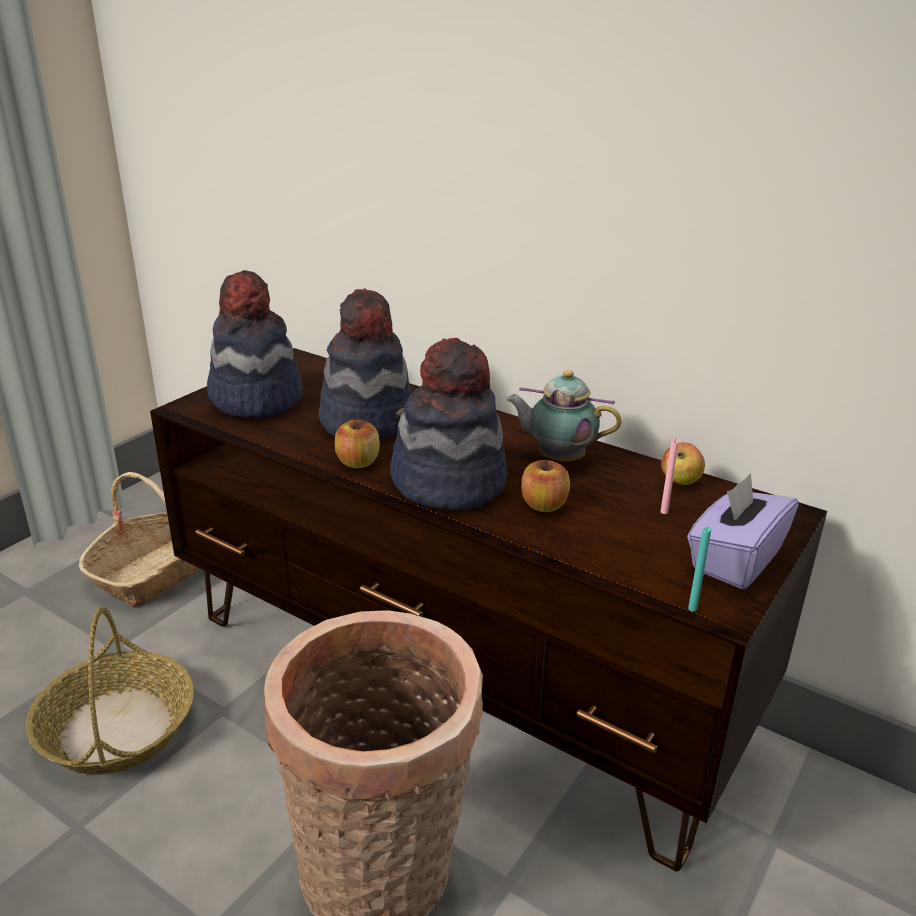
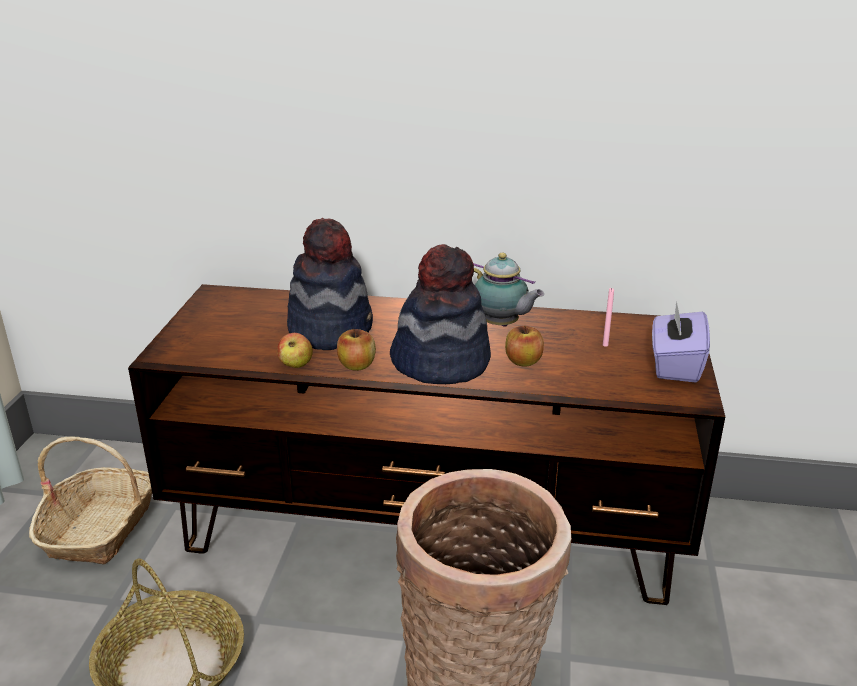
camera: 25 degrees left, 0 degrees up
hat [207,270,303,419] -> none
teapot [506,370,621,462] -> teapot turned 135 degrees counterclockwise [473,253,544,327]
apple [661,442,705,485] -> apple moved to [277,333,313,368]
turquoise candle [688,527,711,612] -> none

